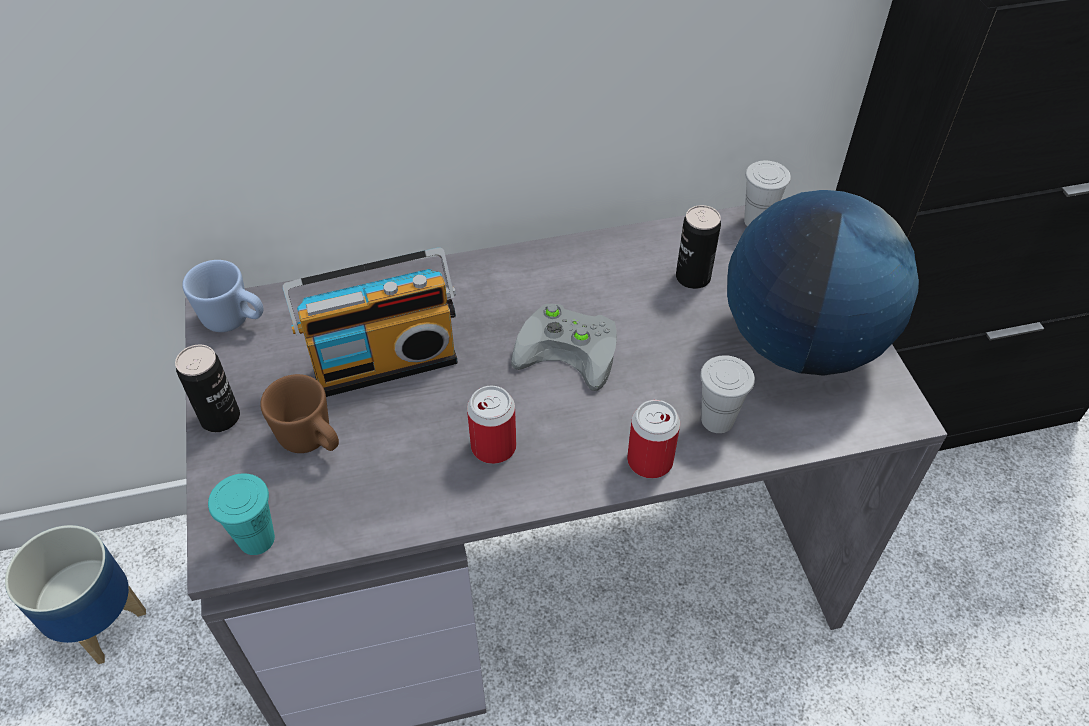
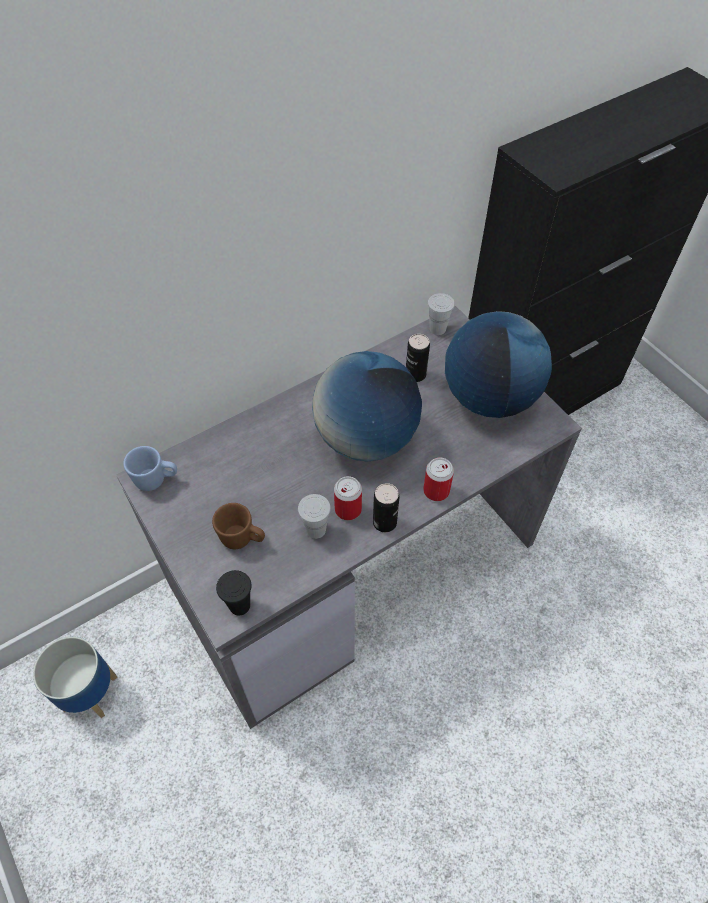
camera: 20 degrees left, 5 degrees up
can [175,344,240,432] -> can moved to [373,483,400,532]
turquoise cup [208,473,275,555] -> black cup [216,570,252,616]
radio [283,247,458,397] -> none
grey game controller [511,304,617,391] -> globe [312,351,422,462]
white cup [700,355,755,433] -> white cup moved to [298,494,331,539]

